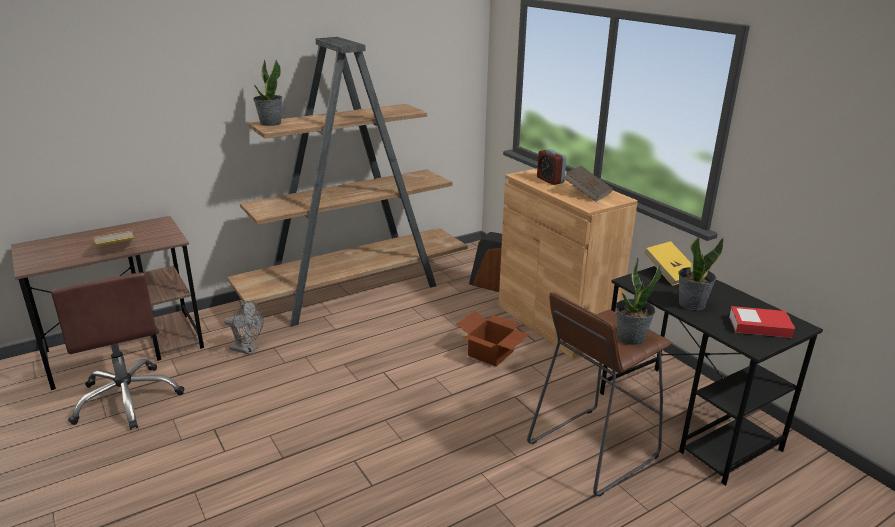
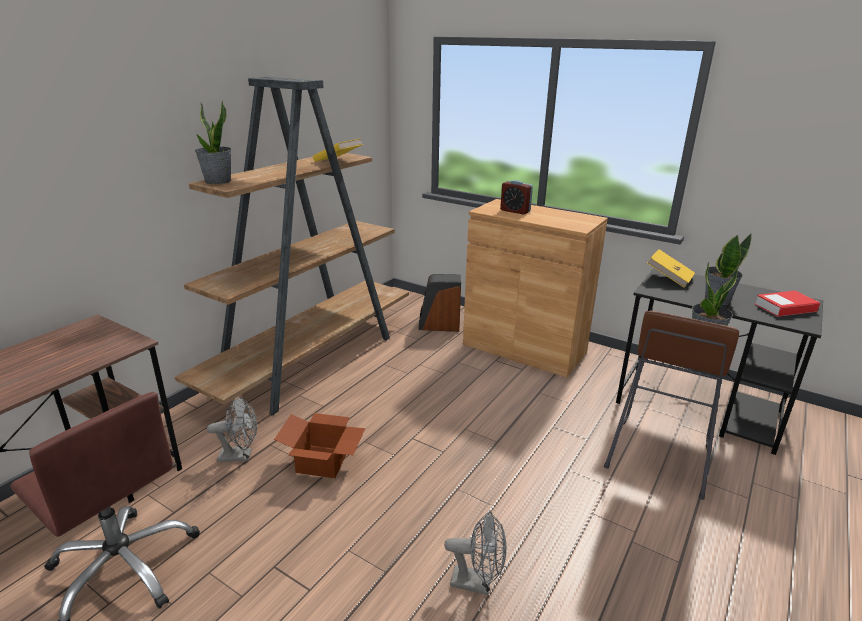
camera: 25 degrees left, 0 degrees up
yellow book [94,230,134,245] -> yellow book moved to [313,138,363,162]
cardboard box [456,311,529,367] -> cardboard box moved to [274,413,365,478]
brown book [563,166,613,202] -> none
none -> grey fan [444,511,507,595]

